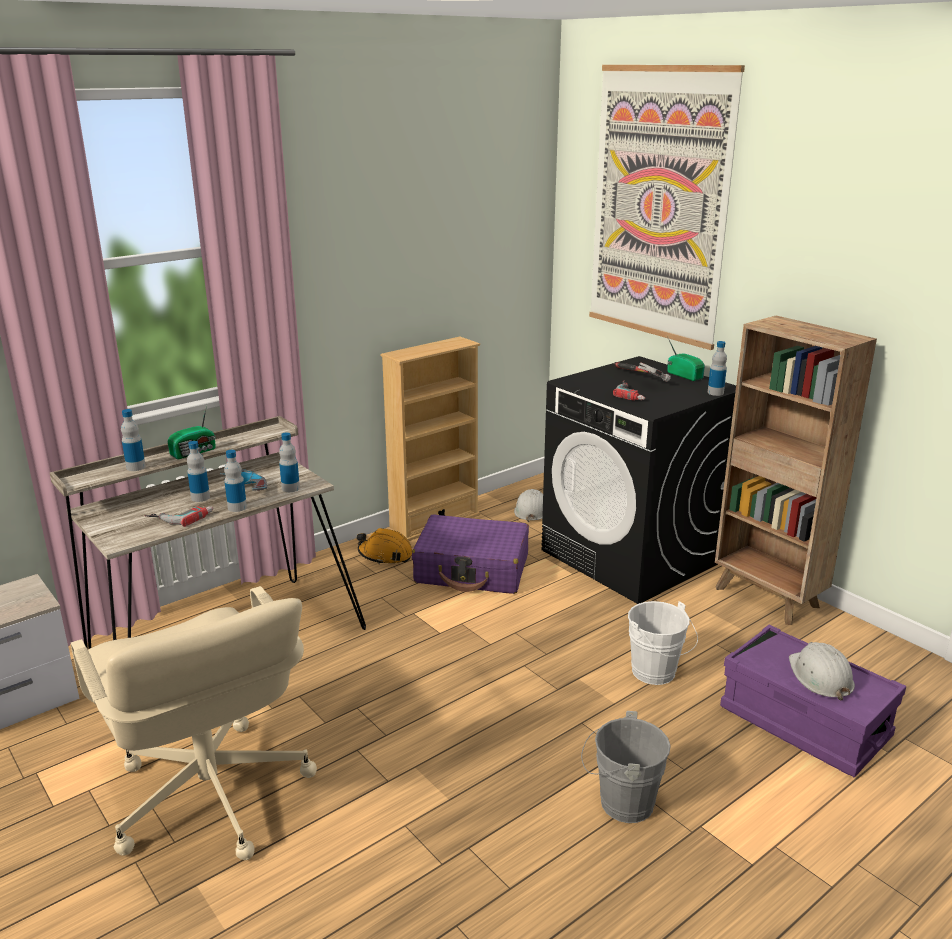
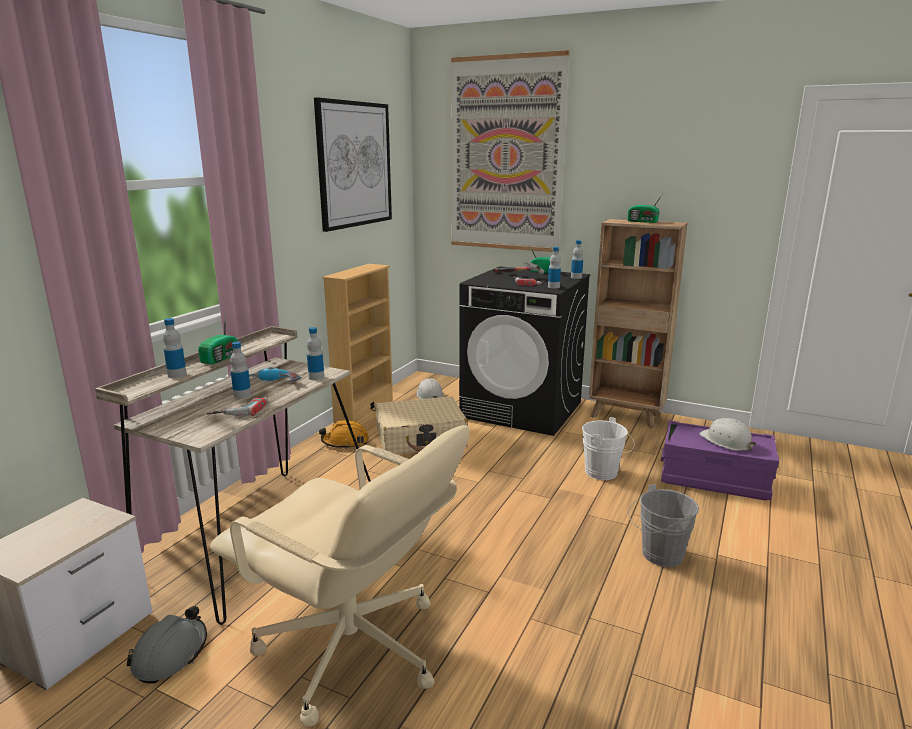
camera: 25 degrees left, 5 degrees down
bottle [224,450,247,512] -> bottle moved to [548,247,561,288]
purple suitcase [412,514,529,594] -> beige suitcase [375,397,468,454]
none -> grey hard hat [127,606,207,684]
none -> picture [314,97,392,232]
none -> radio [627,192,664,223]

